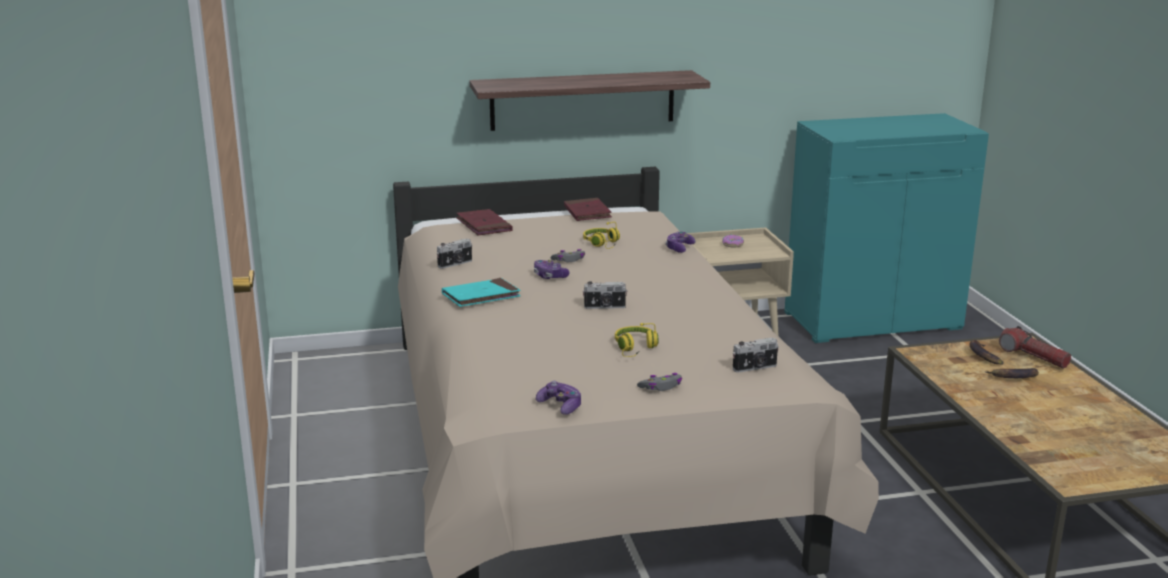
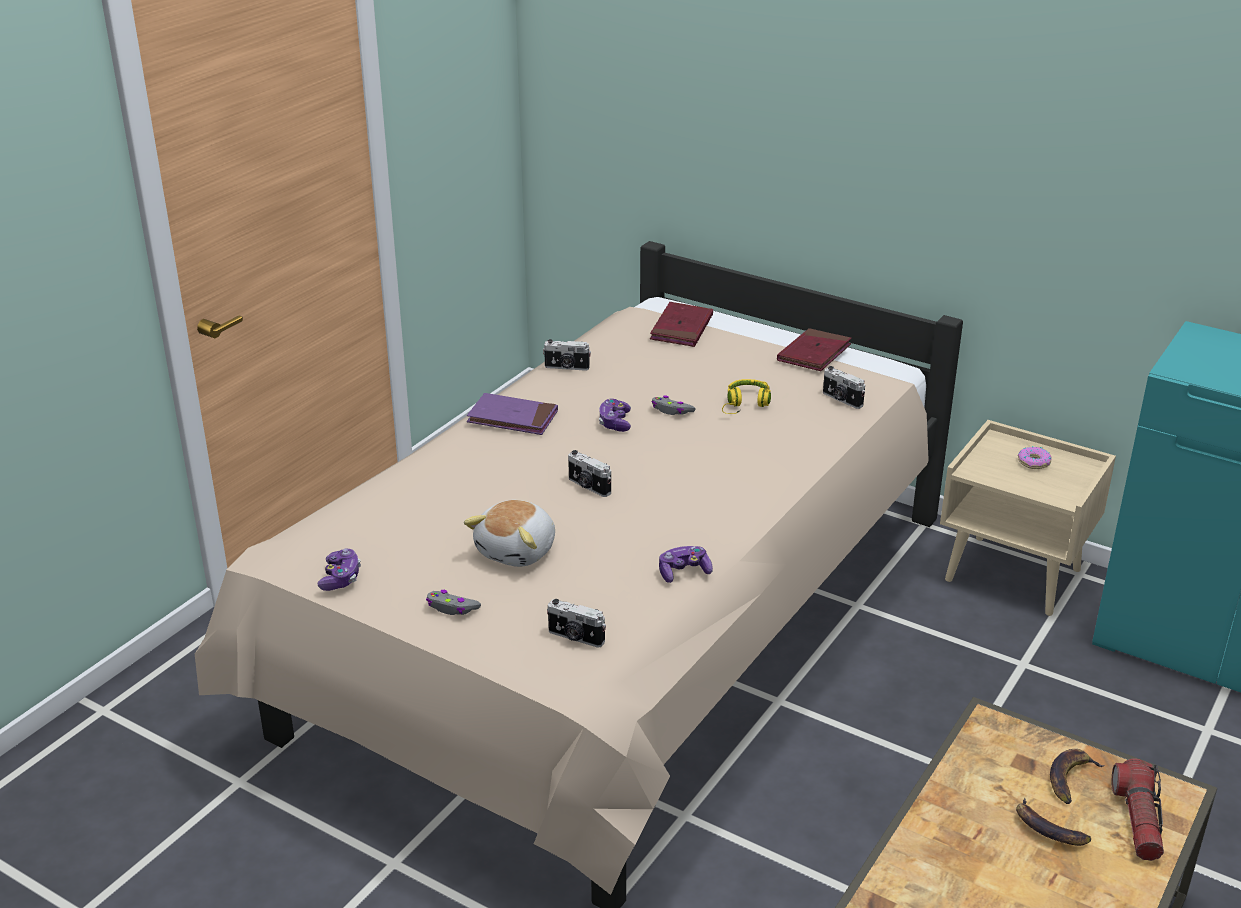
camera: 45 degrees right, 10 degrees up
turquoise book [442,278,521,307] -> purple book [467,393,558,435]
shelf [470,70,710,131] -> none
yellow headphones [615,323,659,357] -> plush toy [464,500,555,567]
game controller [665,231,695,253] -> game controller moved to [659,546,713,583]
none -> camera [823,366,865,409]

